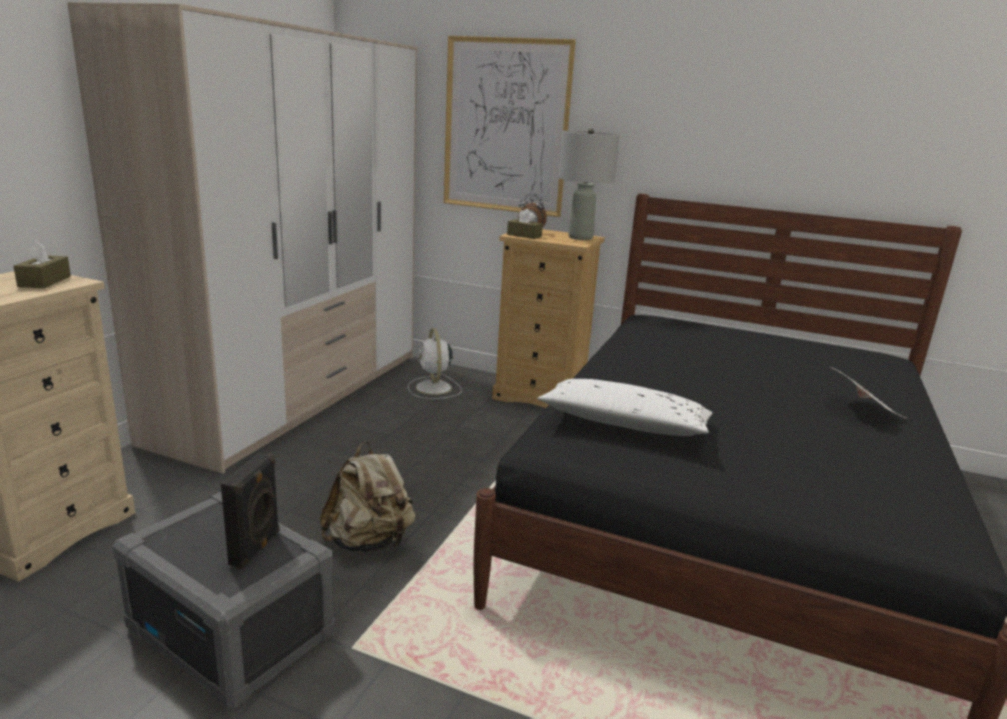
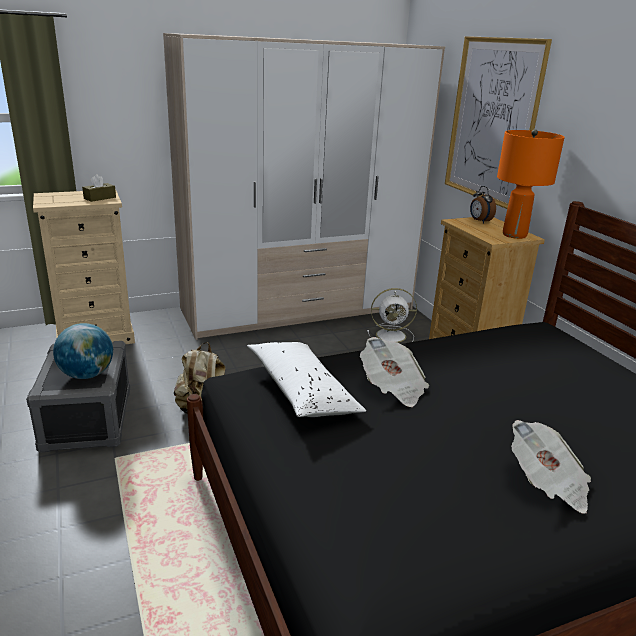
camera: 45 degrees right, 5 degrees up
black speaker [221,452,280,569] -> globe [53,323,113,379]
white fan [408,328,462,399] -> white fan turned 120 degrees counterclockwise [367,288,417,343]
brown tissue box [507,209,543,239] -> none
grey table lamp [558,128,620,240] -> orange table lamp [497,129,565,239]
none -> newspaper [360,337,429,407]

